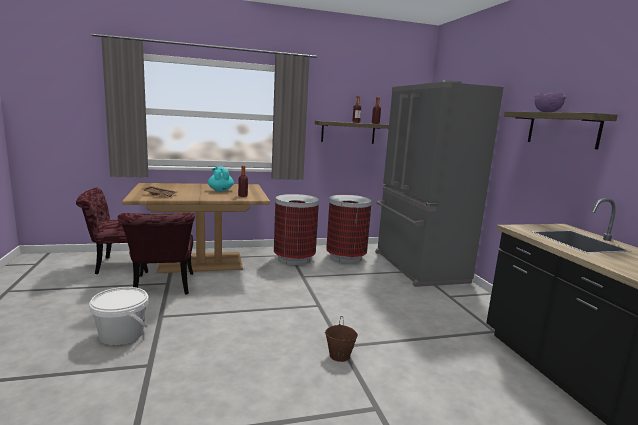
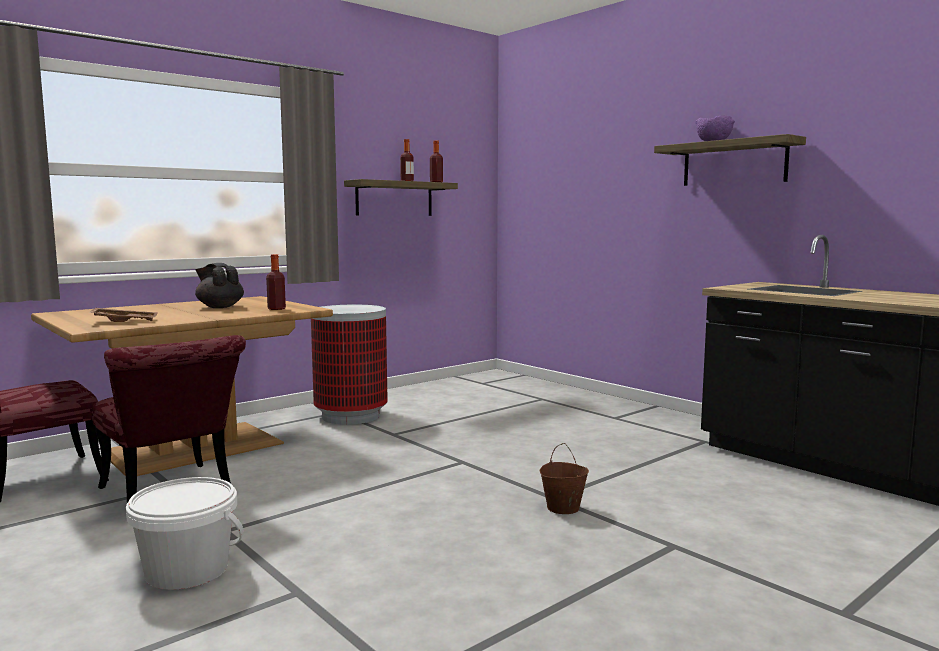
camera: 25 degrees left, 5 degrees down
turquoise teapot [208,166,234,191] -> black teapot [195,263,244,308]
trash can [326,195,372,264] -> none
grey fridge [375,80,504,287] -> none

